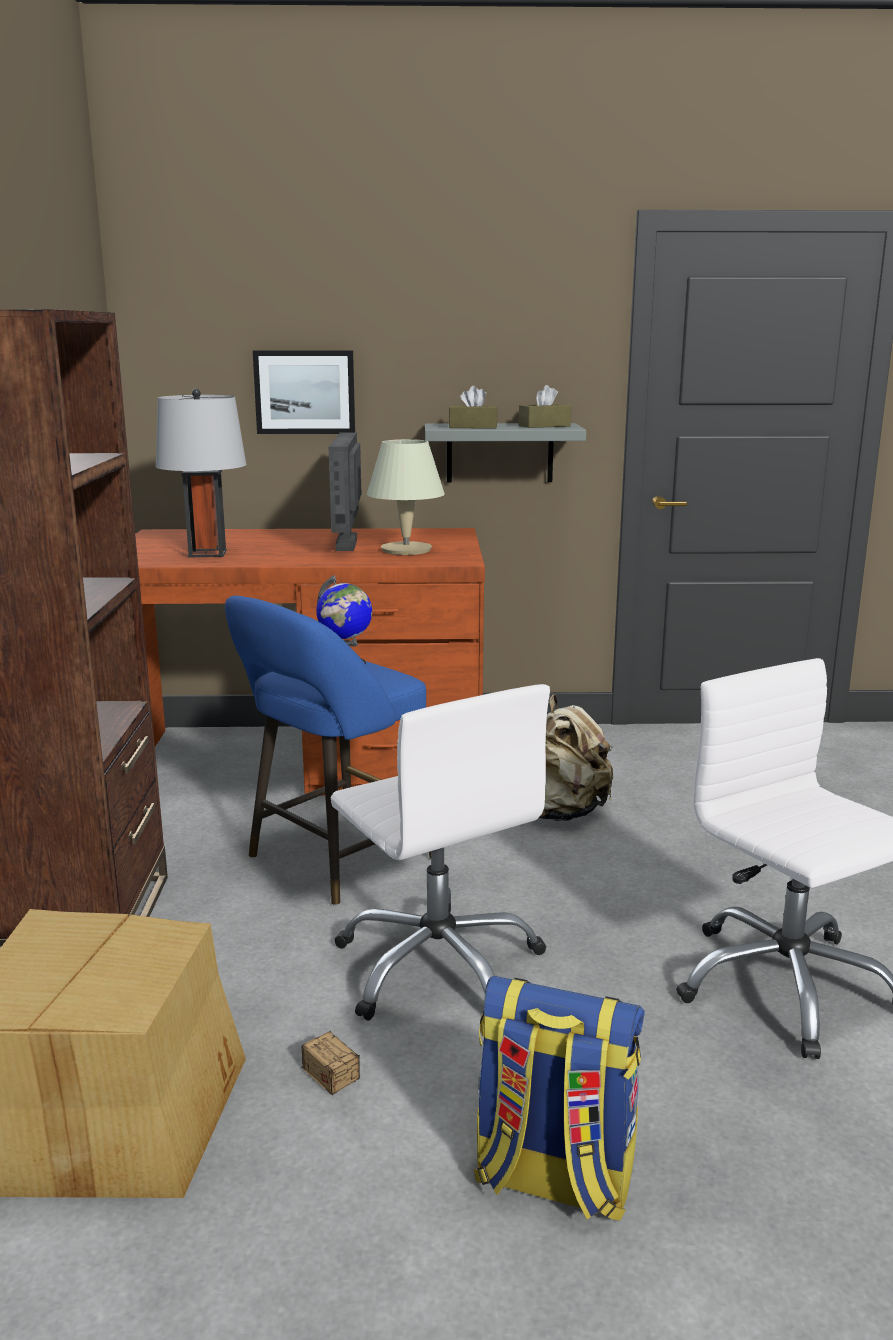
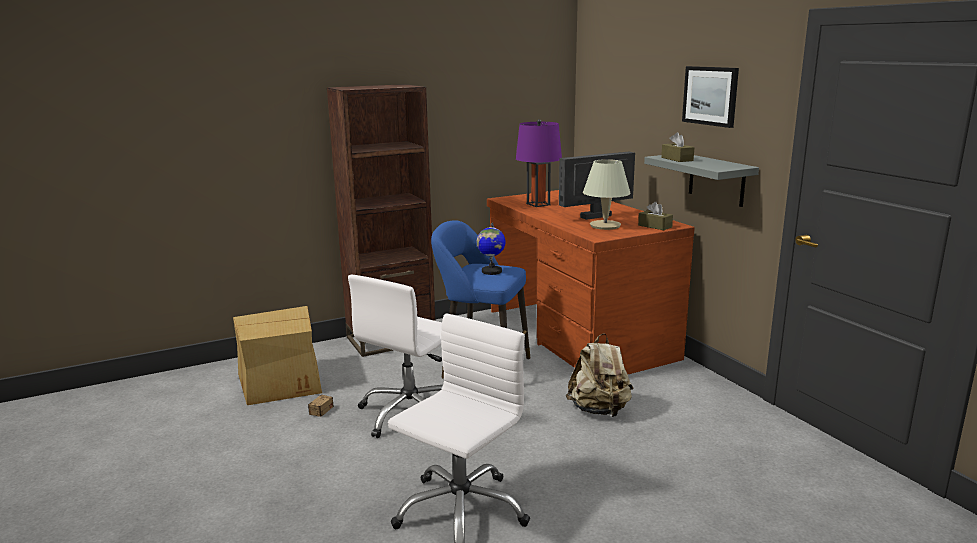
camera: 65 degrees right, 0 degrees up
grey table lamp [156,388,246,558] -> purple table lamp [516,119,562,207]
picture [253,350,355,434] -> picture moved to [682,66,739,128]
backpack [474,976,645,1221] -> none
brown tissue box [519,385,571,428] -> brown tissue box moved to [638,202,673,230]

